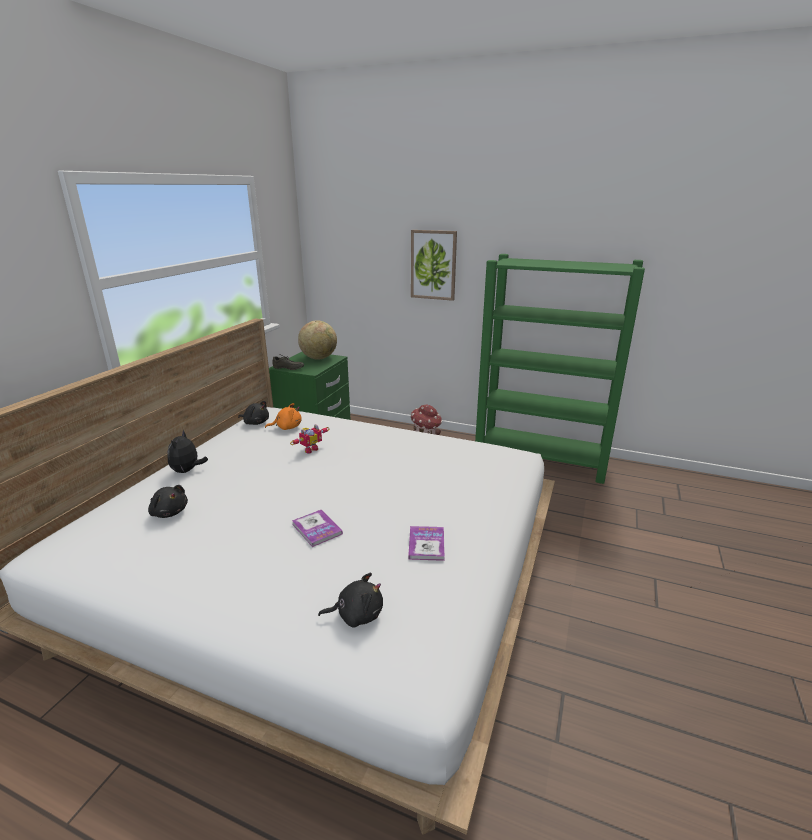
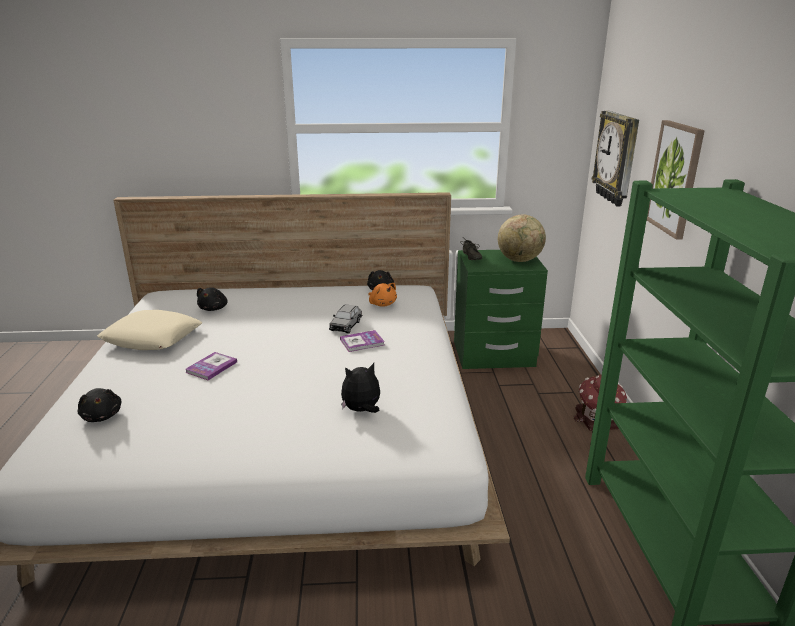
camera: 65 degrees right, 0 degrees up
plush toy [167,430,208,473] -> plush toy moved to [341,363,380,413]
toy robot [291,425,329,454] -> grey toy car [329,304,362,333]
book [408,526,445,561] -> book moved to [340,330,385,352]
none -> beige pillow [97,310,202,350]
none -> wall clock [592,111,639,206]

